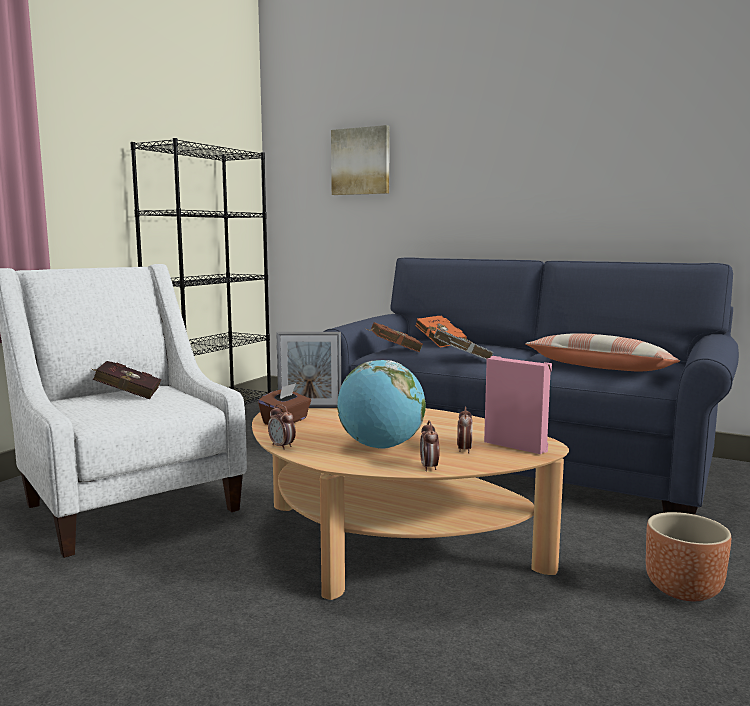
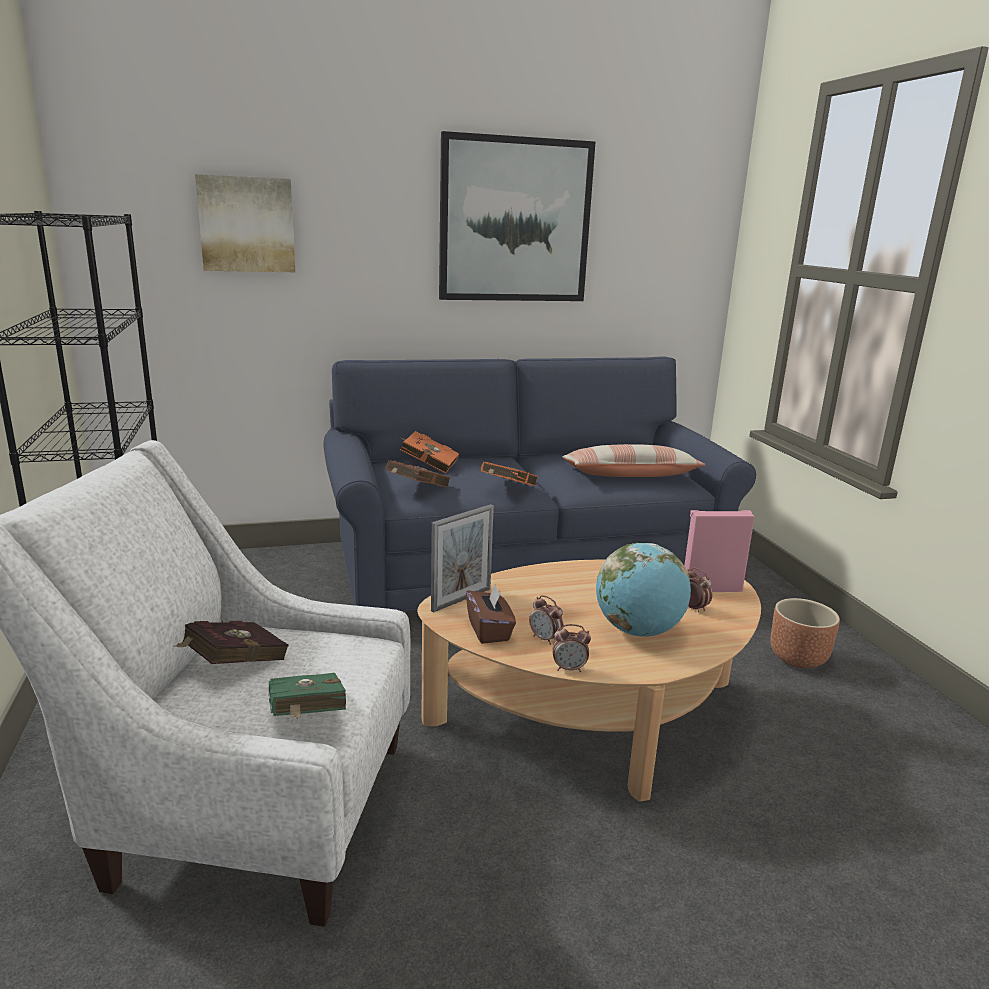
camera: 45 degrees left, 10 degrees up
alarm clock [420,420,439,472] -> alarm clock moved to [529,595,563,645]
grey book [430,329,494,360] -> orange book [481,462,538,486]
none -> green book [269,673,346,719]
none -> picture [439,131,595,301]

